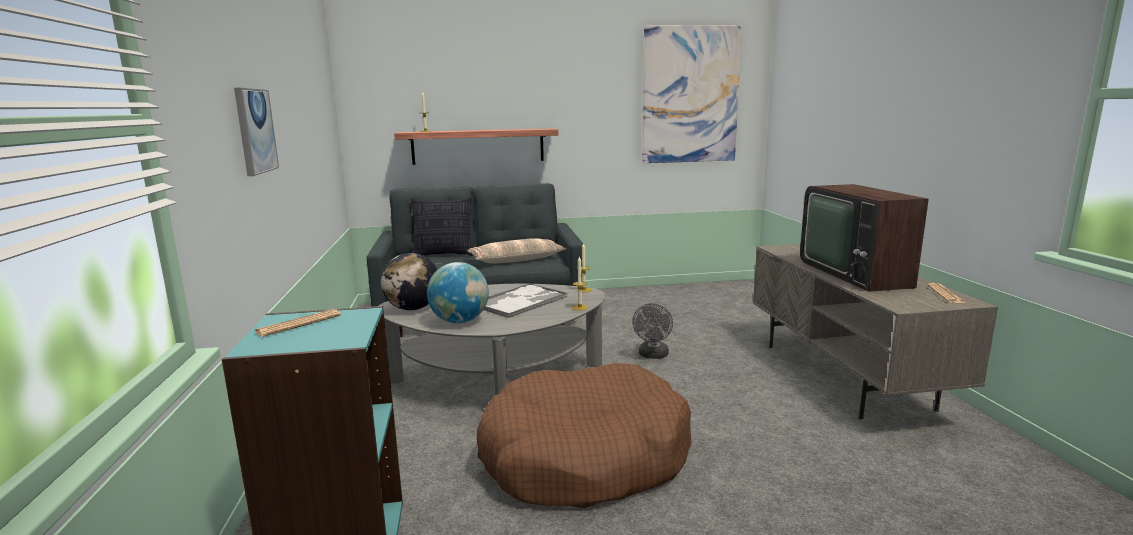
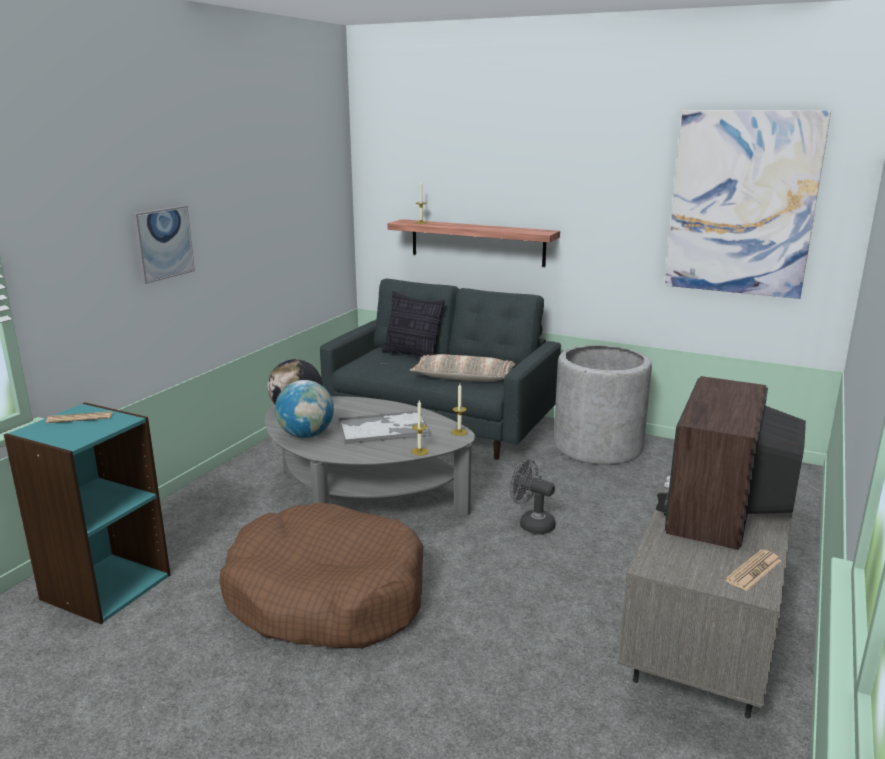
camera: 35 degrees right, 5 degrees up
grey fan [632,303,673,359] -> grey fan turned 75 degrees clockwise [510,459,556,534]
none -> grey planter [554,345,652,465]

